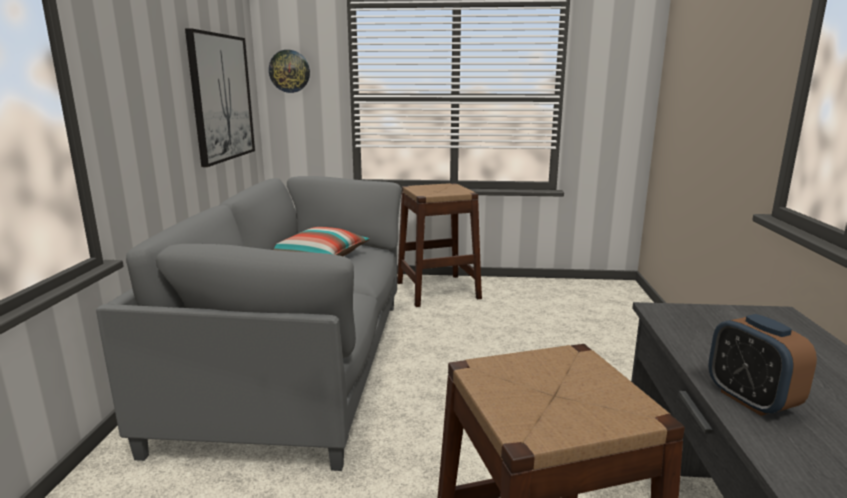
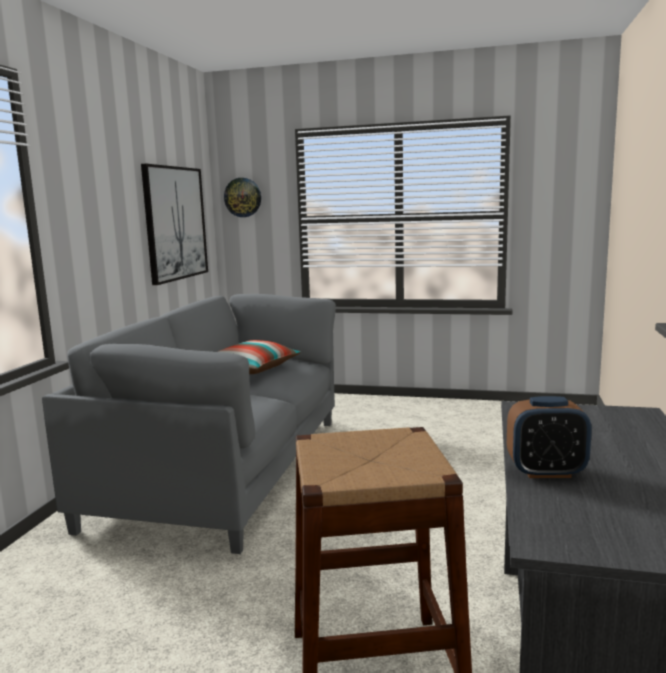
camera: 10 degrees right, 5 degrees down
brown stool [397,183,482,307] -> none
alarm clock [708,314,817,416] -> alarm clock turned 75 degrees counterclockwise [507,396,592,478]

